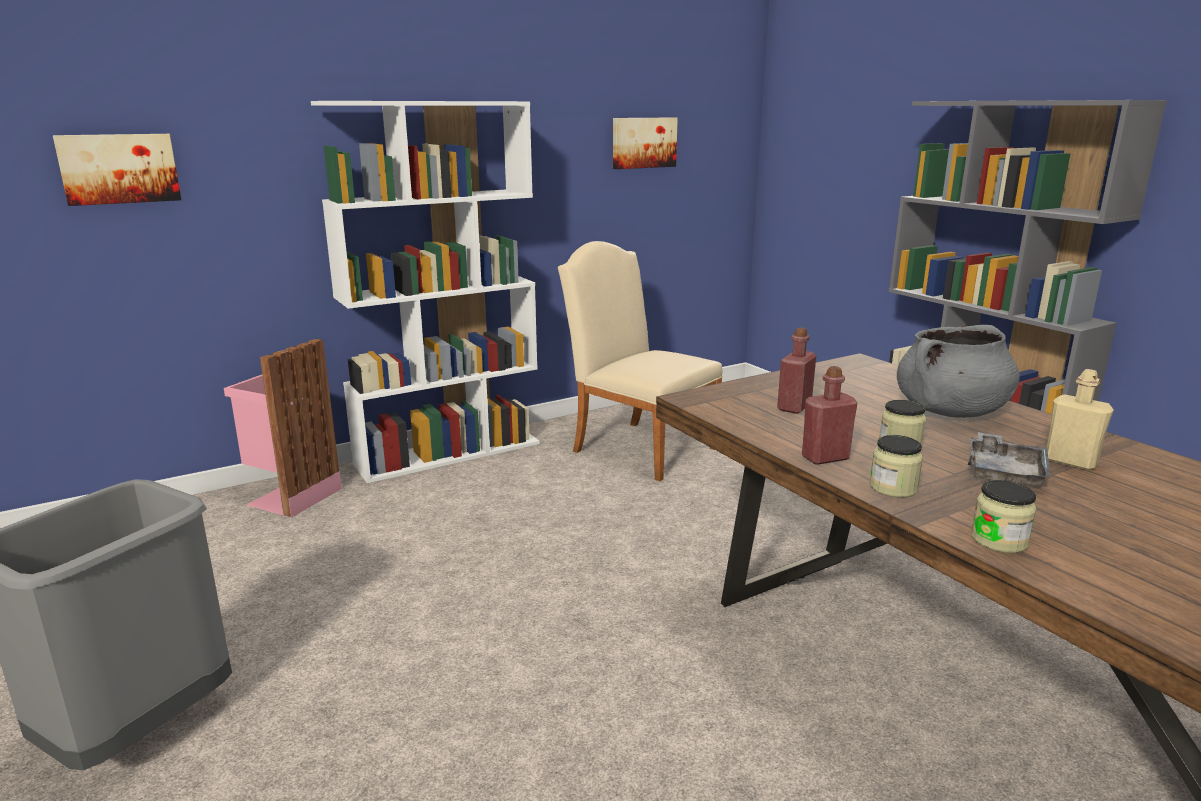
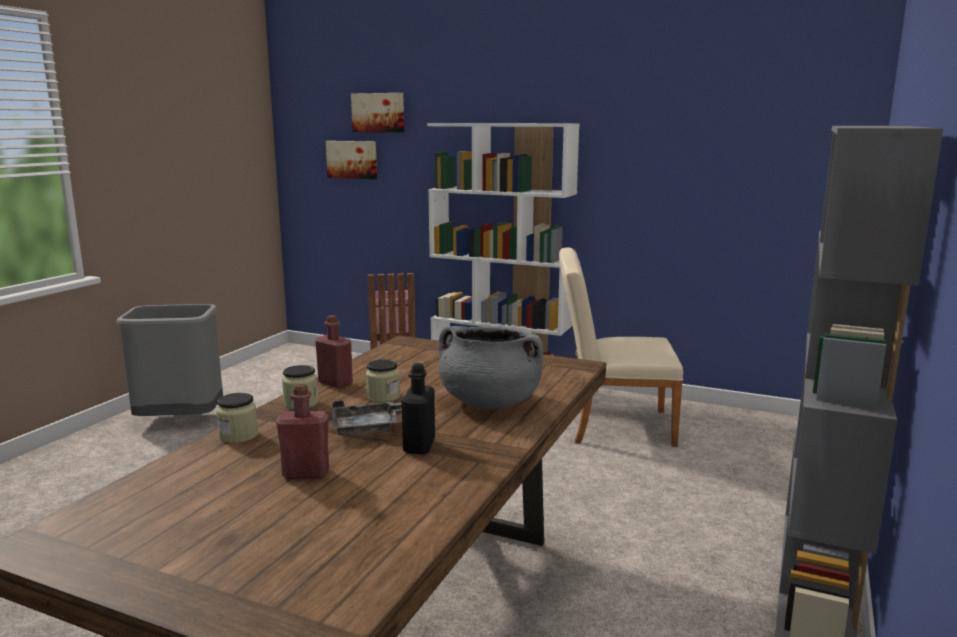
camera: 55 degrees right, 5 degrees down
beige chair [558,241,723,481] -> beige chair turned 90 degrees counterclockwise [559,247,683,447]
picture [613,118,678,169] -> picture moved to [351,93,404,132]
red bottle [777,327,816,414] -> red bottle moved to [276,384,329,479]
beige bottle [1046,369,1114,470] -> black bottle [401,363,435,454]

